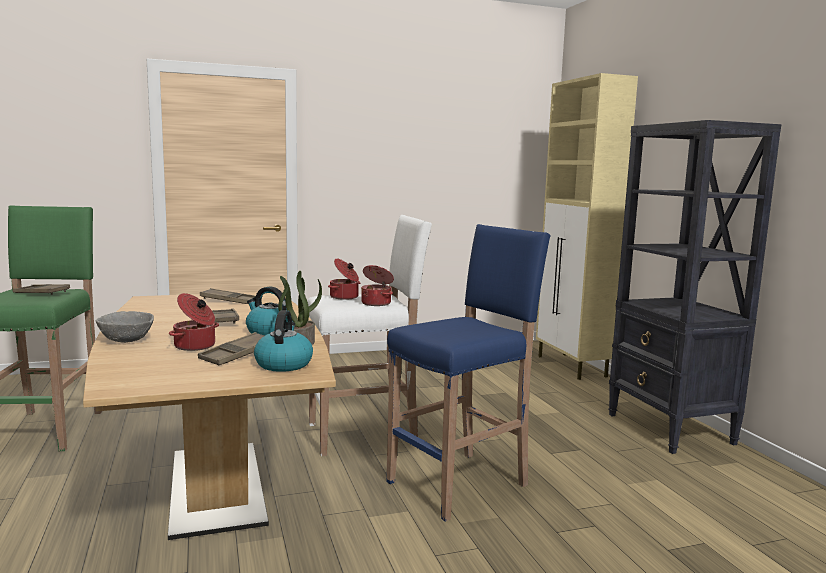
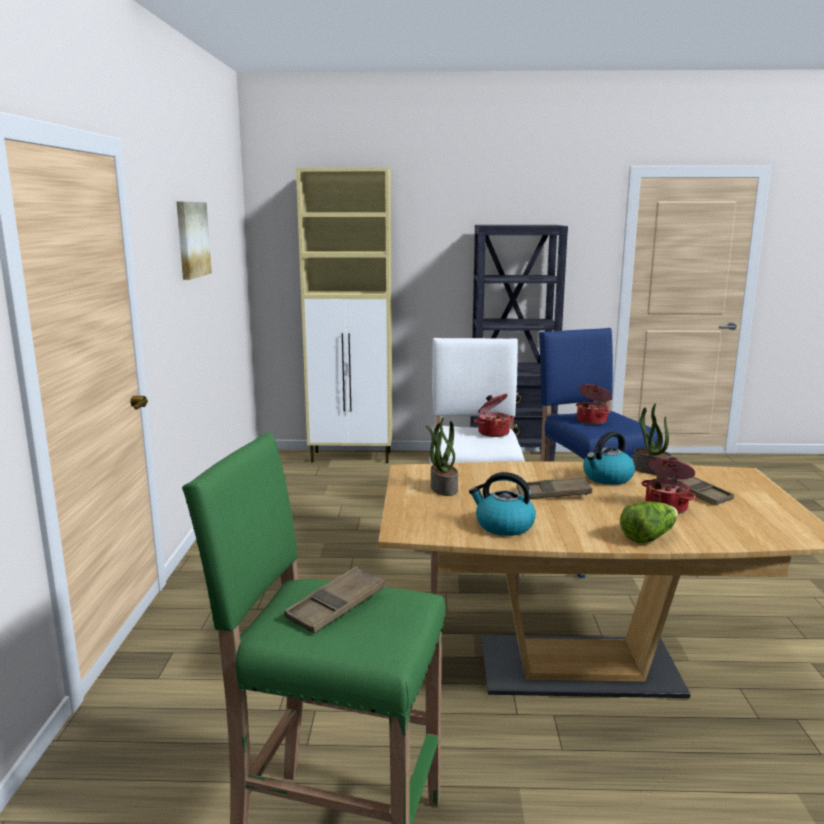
camera: 70 degrees left, 5 degrees up
grey bowl [96,311,154,343] -> lettuce [620,501,678,543]
brown tray [200,288,256,304] -> potted plant [425,417,458,496]
kettle [254,310,313,372] -> kettle moved to [469,472,536,536]
cooking pot [328,259,361,300] -> cooking pot moved to [576,384,611,425]
none -> picture [177,202,212,280]

